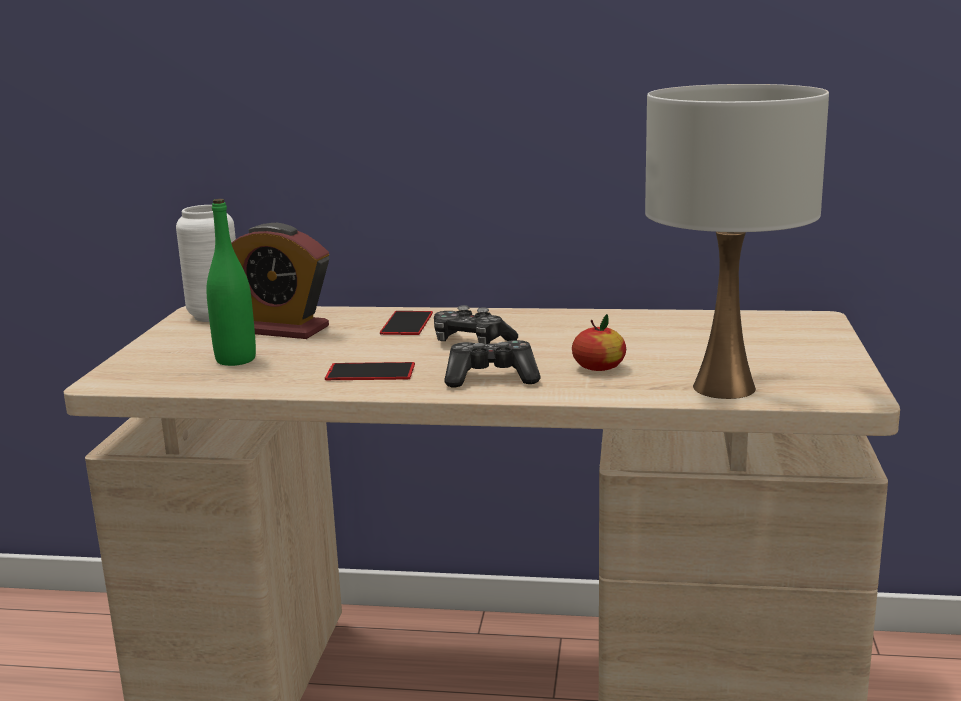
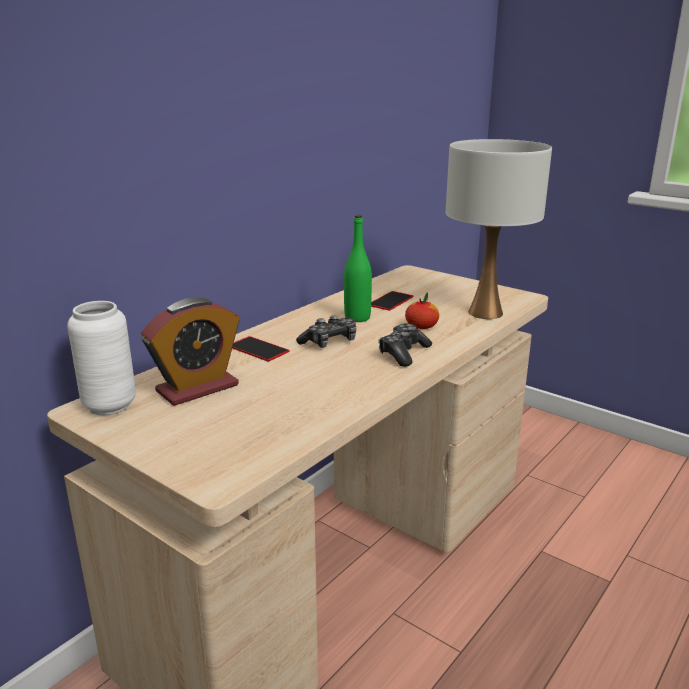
camera: 60 degrees left, 5 degrees up
green bottle [206,199,256,366] -> green bottle moved to [344,215,372,322]
phone [325,362,415,380] -> phone moved to [371,291,414,311]

